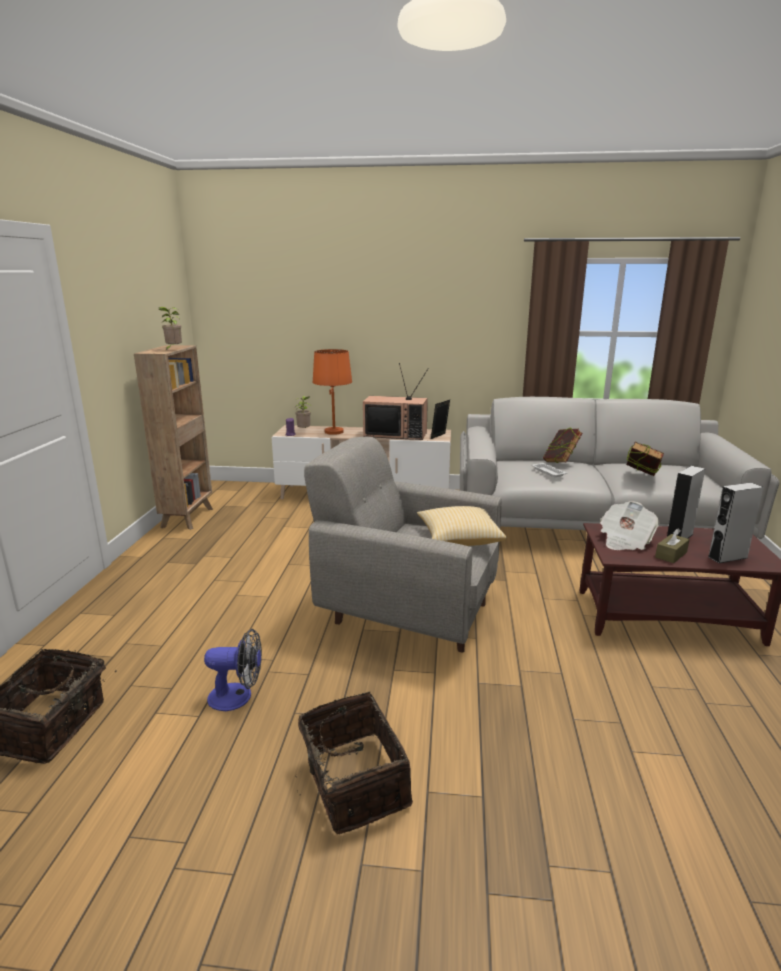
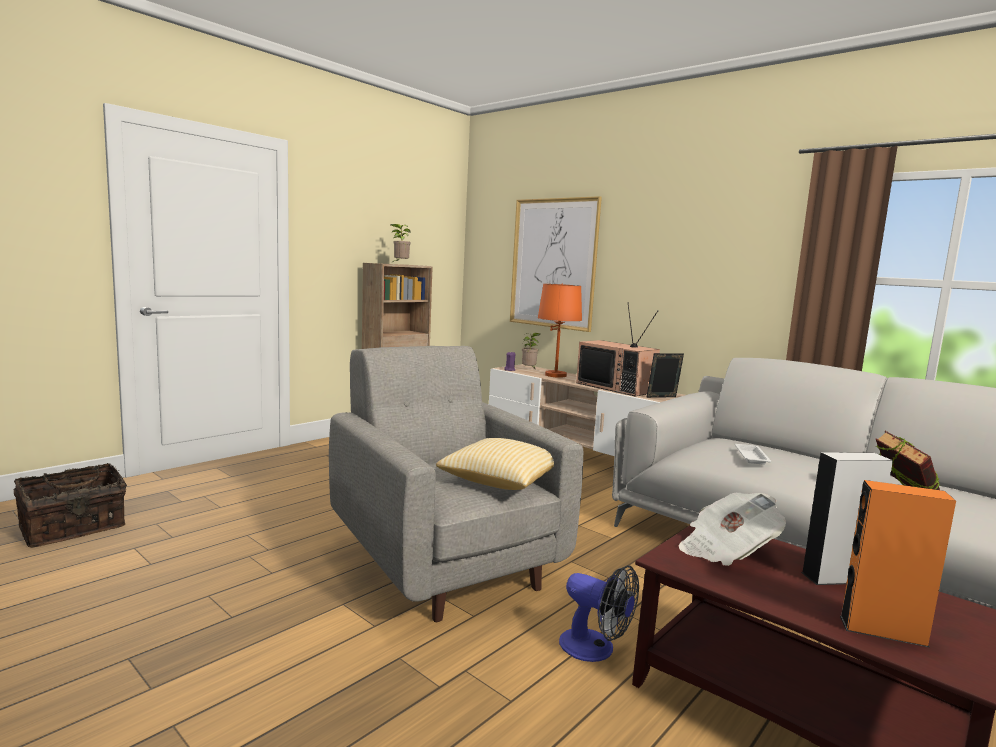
camera: 35 degrees right, 10 degrees down
fan [204,629,262,711] -> fan moved to [559,565,639,662]
basket [295,692,413,834] -> none
book [543,427,582,463] -> none
brown tissue box [655,528,690,563] -> none
grey speaker [708,483,764,563] -> orange speaker [840,480,956,648]
none -> picture [510,196,602,332]

